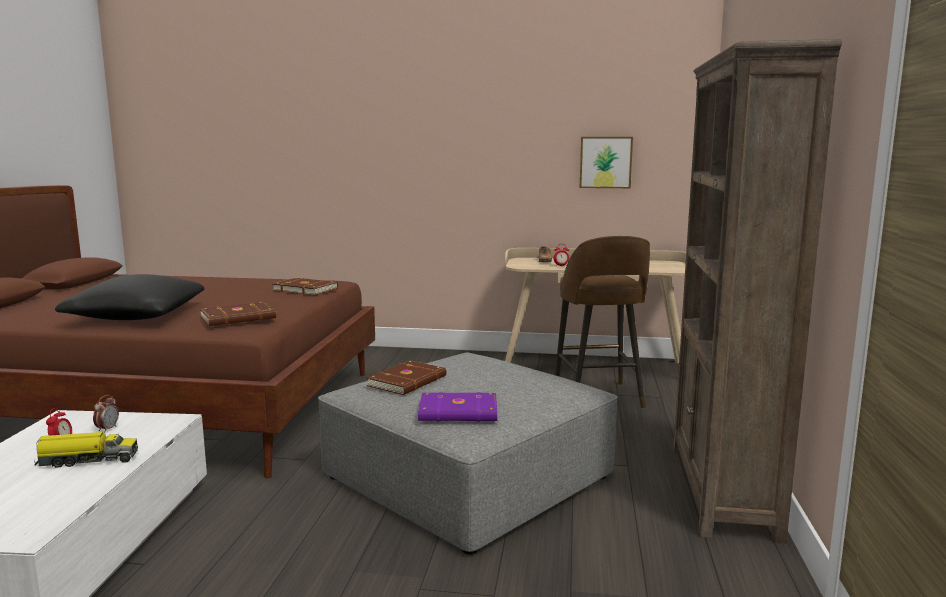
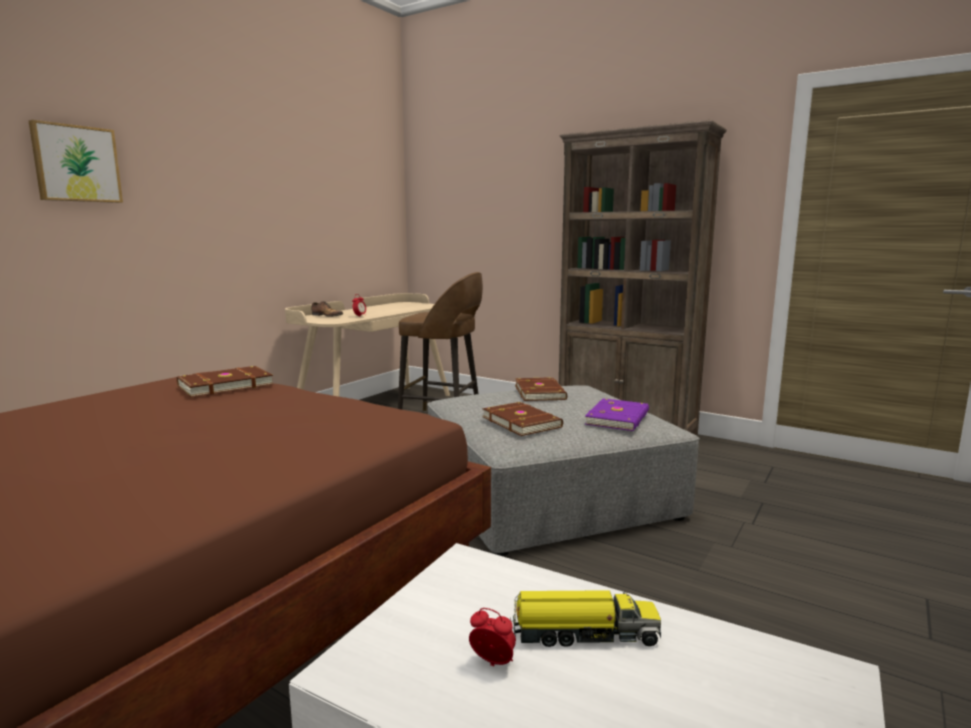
camera: 65 degrees left, 0 degrees up
toy truck [34,432,138,468] -> toy truck turned 75 degrees clockwise [513,590,661,647]
black pillow [55,274,205,320] -> none
alarm clock [93,395,119,432] -> none
brown book [200,302,276,326] -> brown book moved to [515,377,567,401]
picture [580,137,633,188] -> picture moved to [29,120,123,203]

